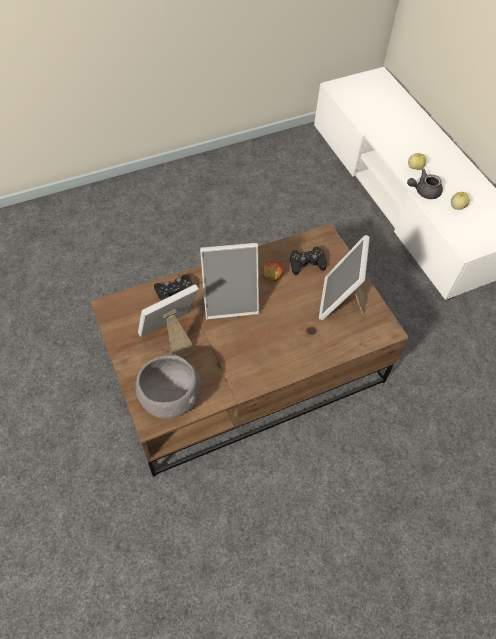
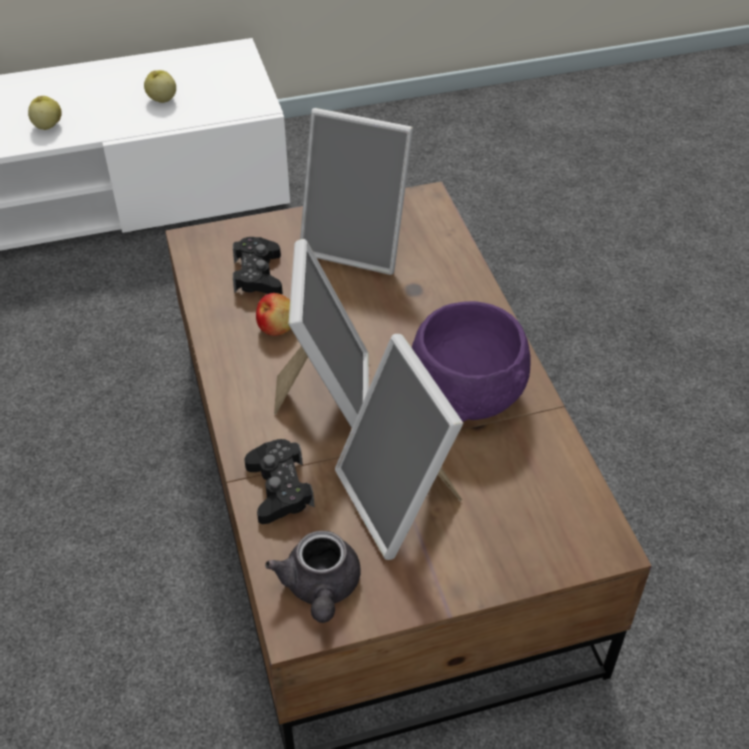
camera: 80 degrees left, 10 degrees down
grey bowl [136,354,201,419] -> none
grey teapot [407,168,443,199] -> grey teapot moved to [265,531,361,623]
none -> purple bowl [412,301,531,421]

